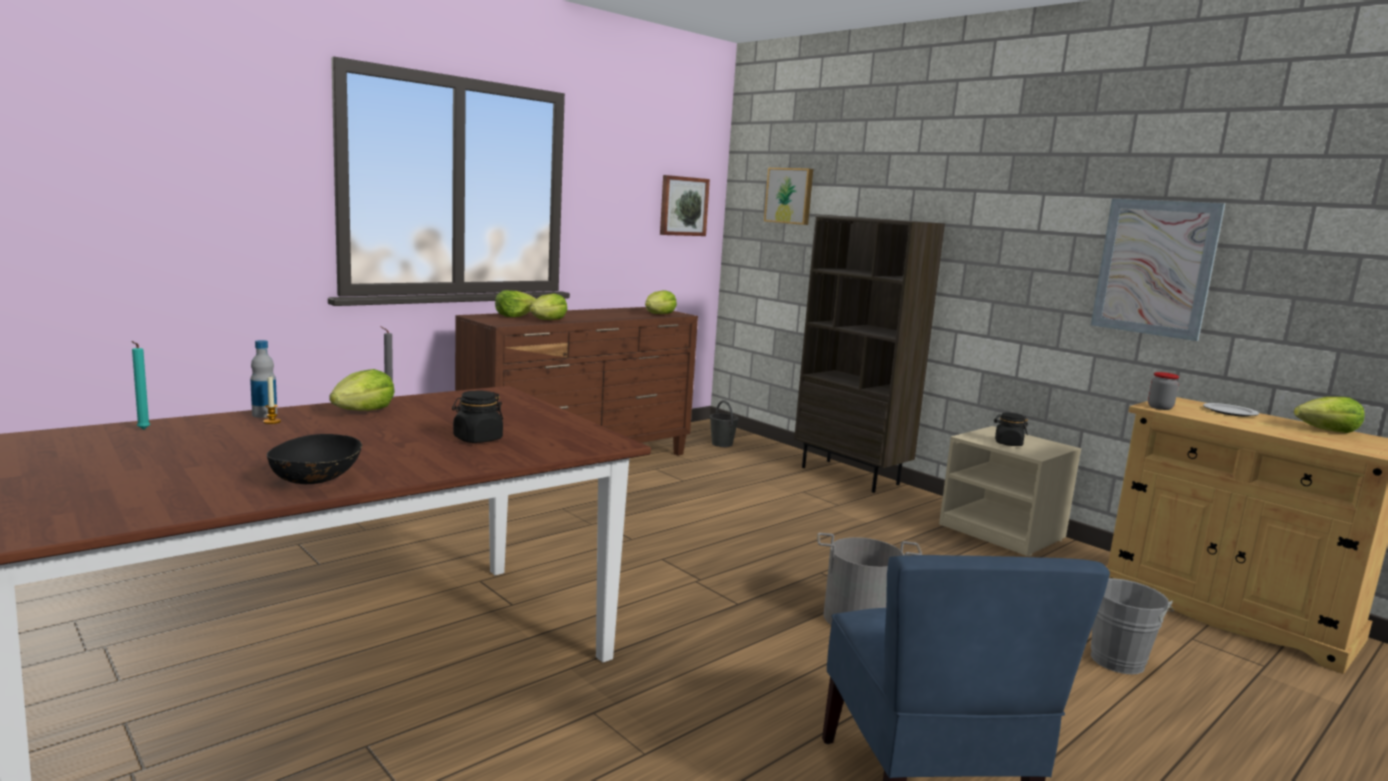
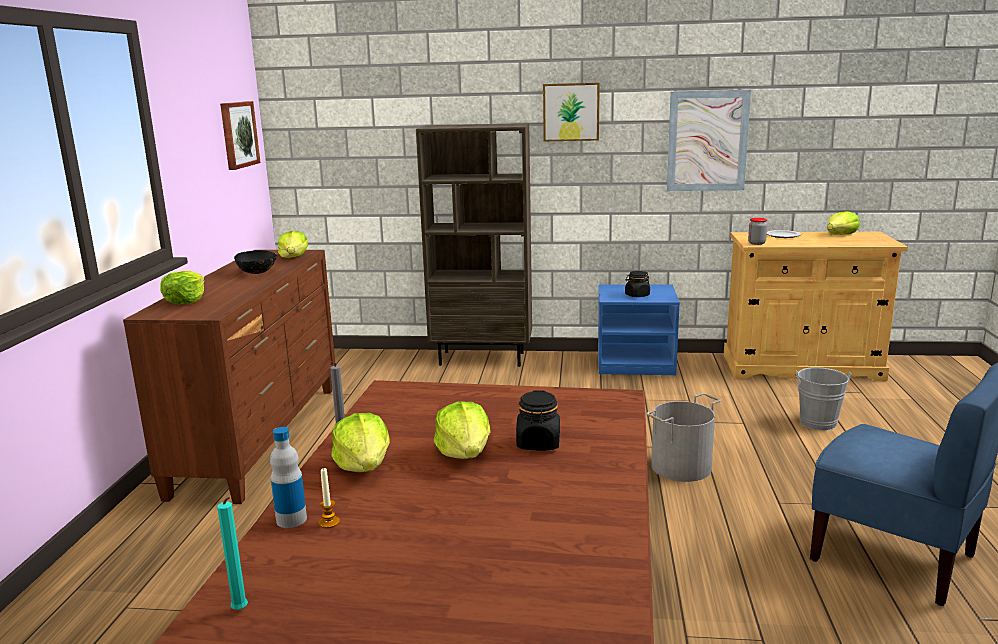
camera: 40 degrees left, 5 degrees up
black bowl [267,434,362,484] -> black bowl moved to [234,250,277,274]
lettuce [530,294,567,320] -> lettuce moved to [434,402,490,459]
grey bucket [710,400,739,447] -> none
picture [764,168,813,225] -> picture moved to [543,83,600,141]
beige nightstand [939,426,1081,556] -> blue nightstand [598,284,680,375]

